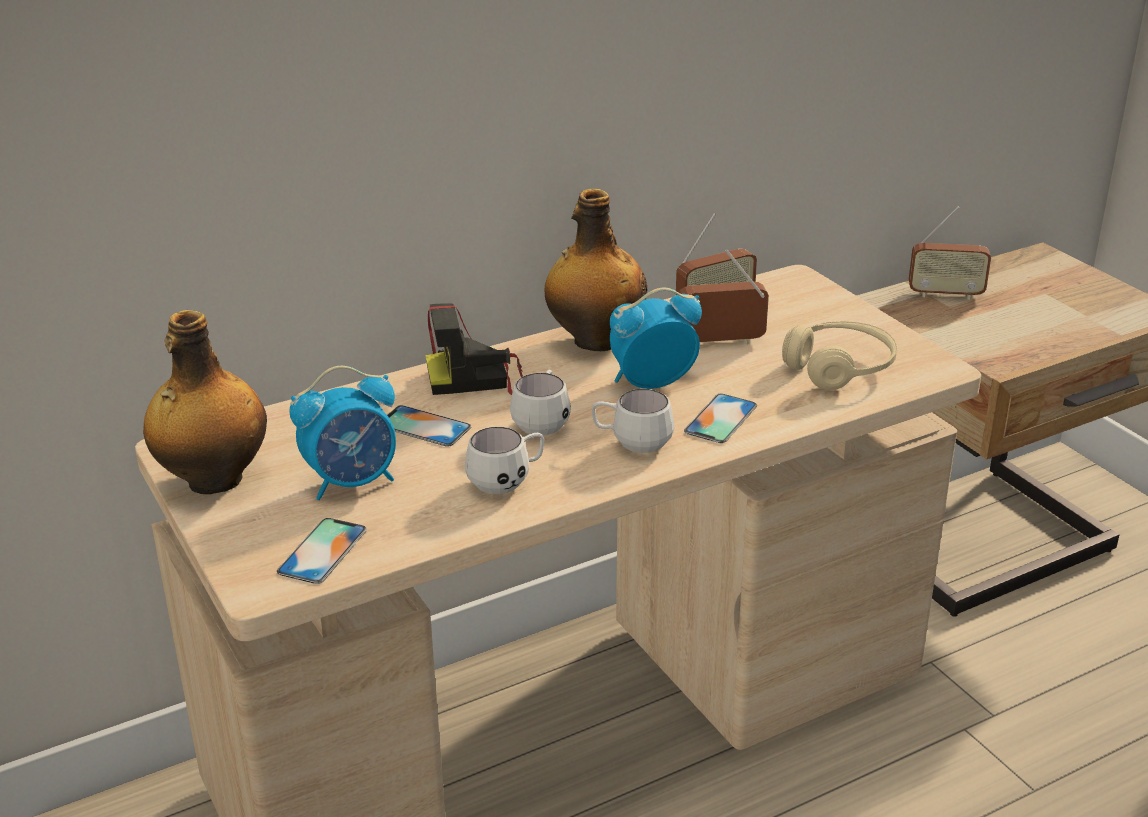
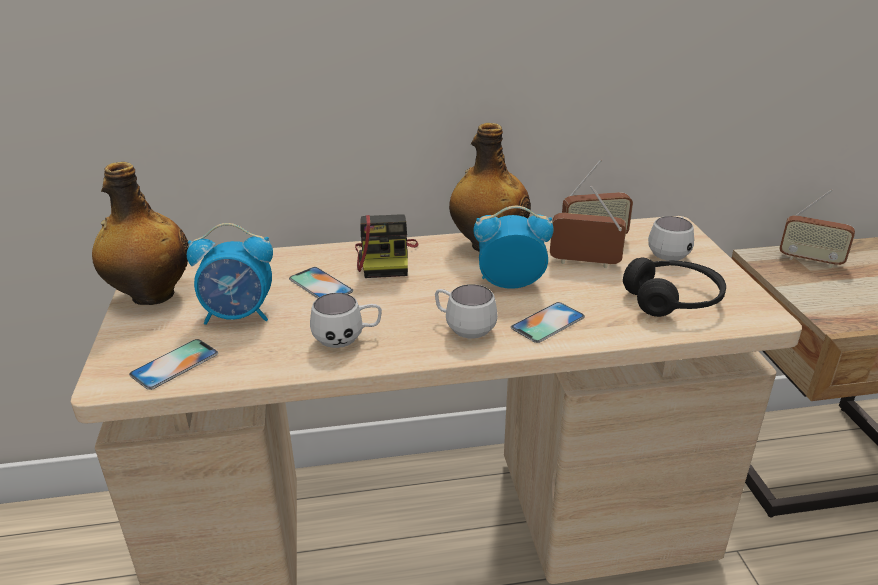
camera: 20 degrees right, 0 degrees up
camera [425,303,523,395] -> camera turned 105 degrees counterclockwise [355,214,419,278]
white mug [510,369,571,435] -> white mug moved to [648,216,694,261]
beige headphones [782,321,897,390] -> black headphones [623,257,726,317]

